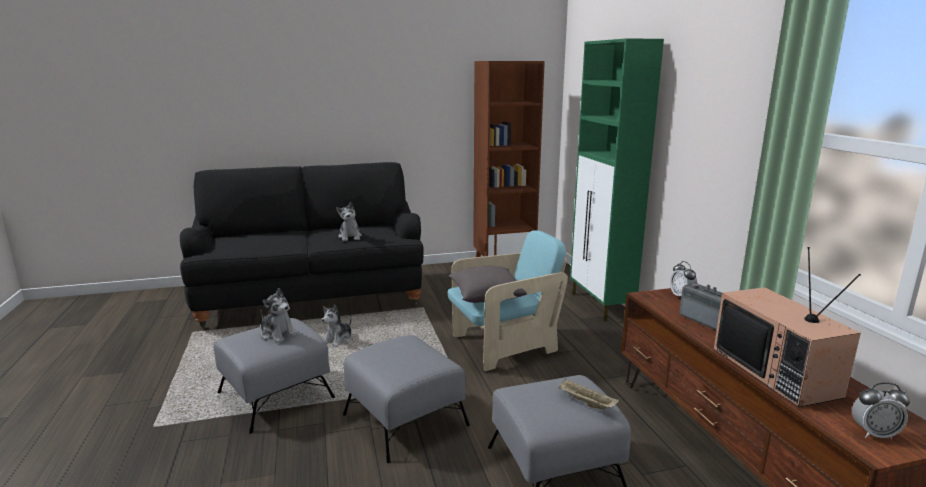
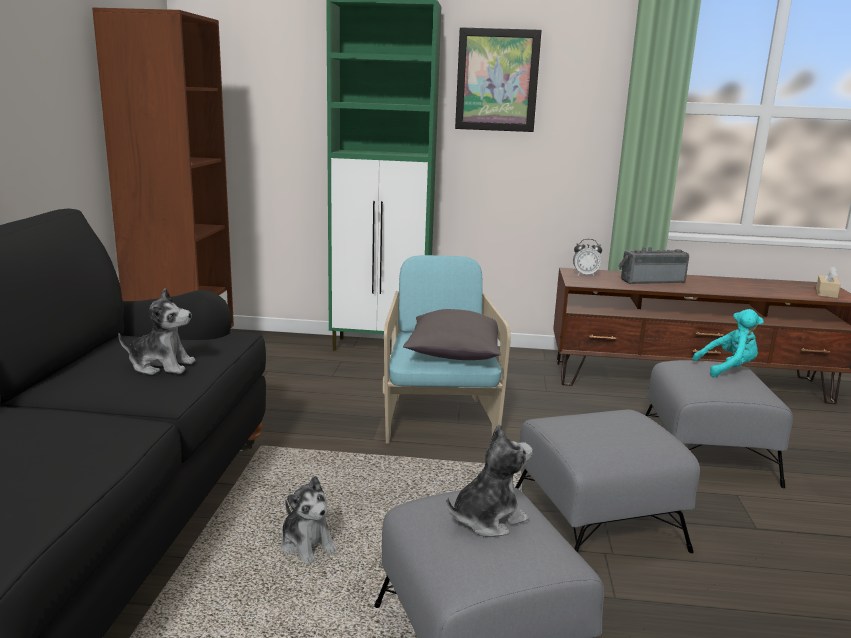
camera: 70 degrees left, 0 degrees up
beige tray [558,379,619,409] -> turquoise plush toy [693,309,764,377]
television [714,247,861,407] -> none
alarm clock [852,382,910,439] -> beige tissue box [816,266,841,298]
none -> picture [455,27,542,132]

